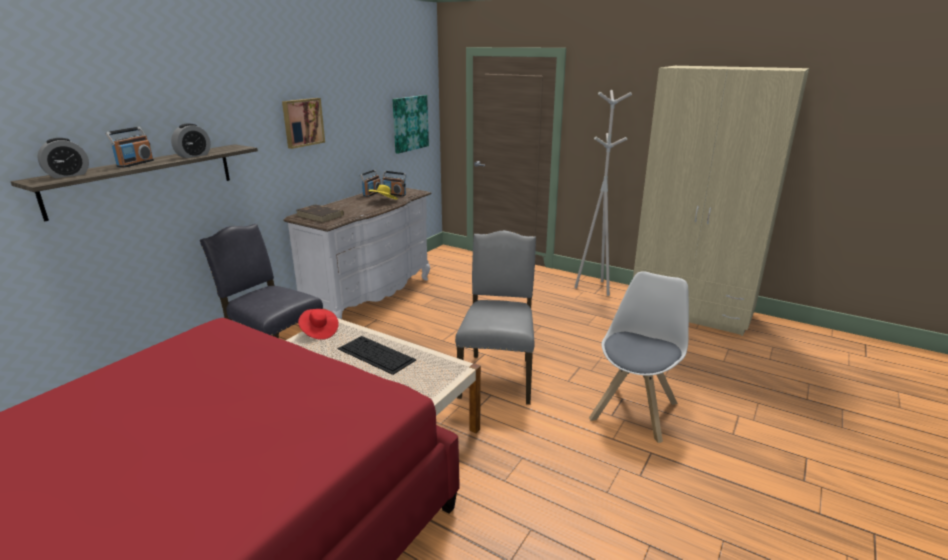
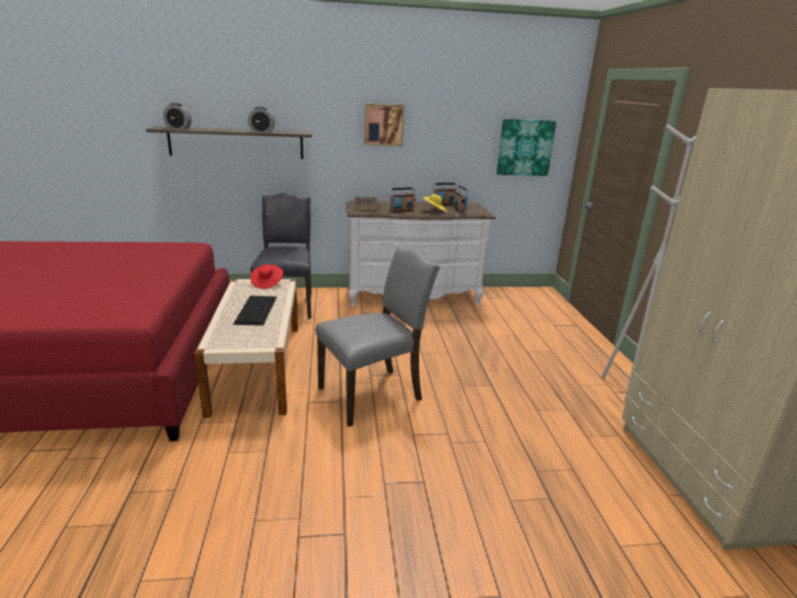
camera: 50 degrees right, 0 degrees up
radio [105,127,154,168] -> radio moved to [389,187,416,212]
chair [589,271,689,443] -> none

